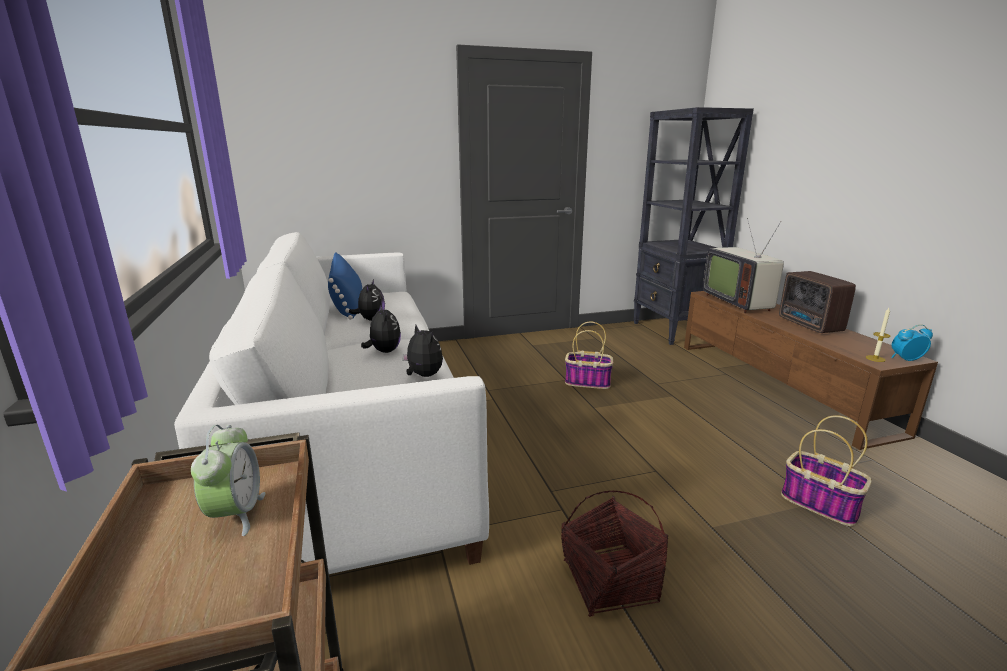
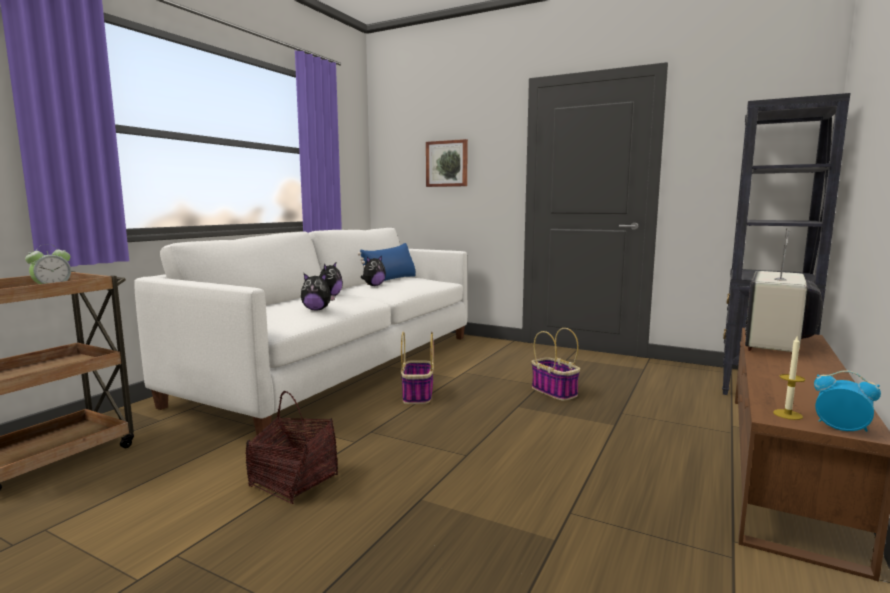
camera: 45 degrees right, 10 degrees down
plush toy [402,325,443,377] -> plush toy turned 90 degrees clockwise [301,273,335,311]
radio [779,271,856,333] -> none
basket [781,415,872,526] -> basket moved to [401,332,434,404]
none -> picture [426,139,468,187]

